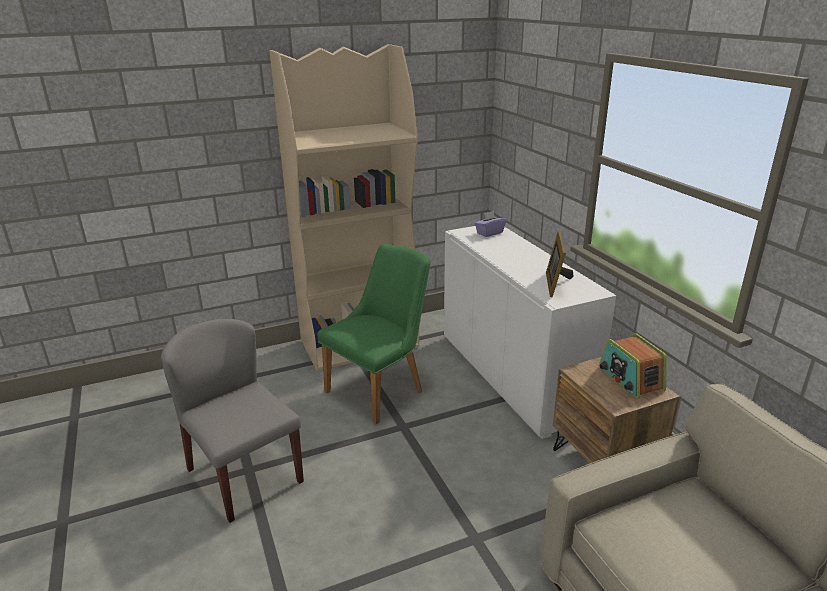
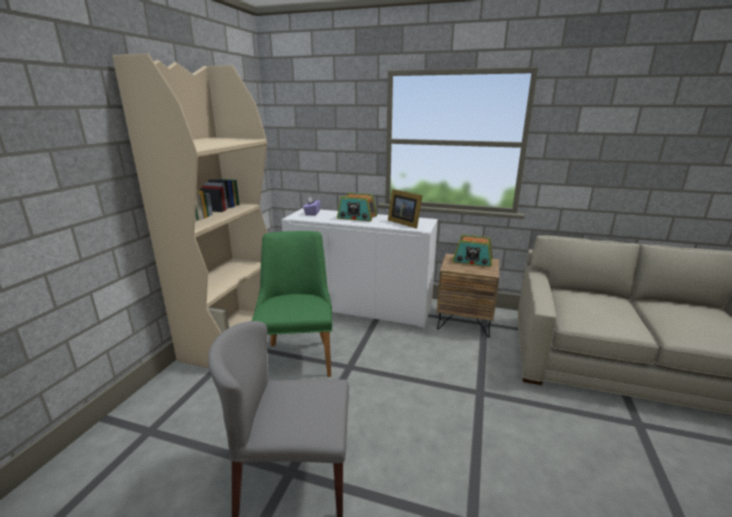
camera: 50 degrees left, 5 degrees down
none -> radio [337,193,377,221]

